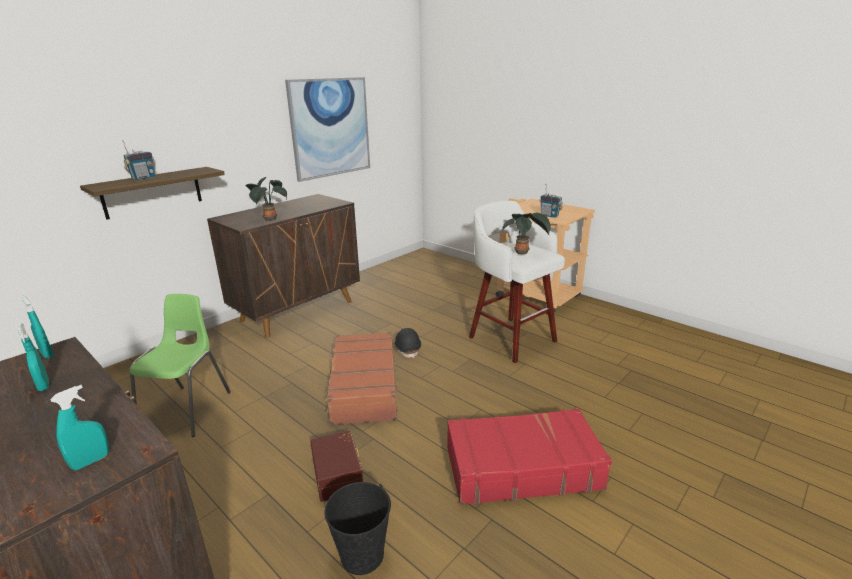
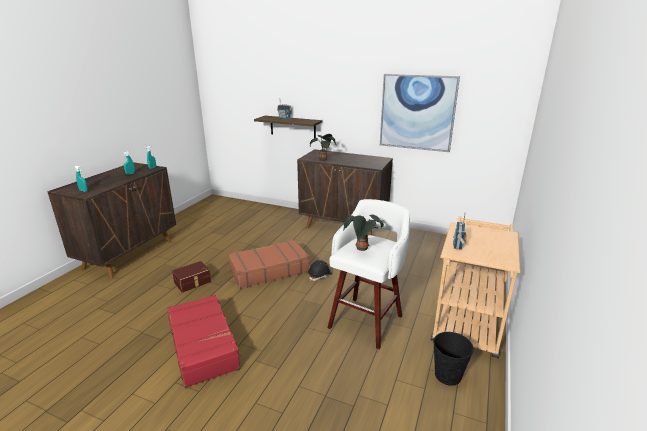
camera: 70 degrees right, 0 degrees up
green chair [130,294,231,437] -> none
black bucket [324,482,391,575] -> black bucket moved to [433,332,475,386]

